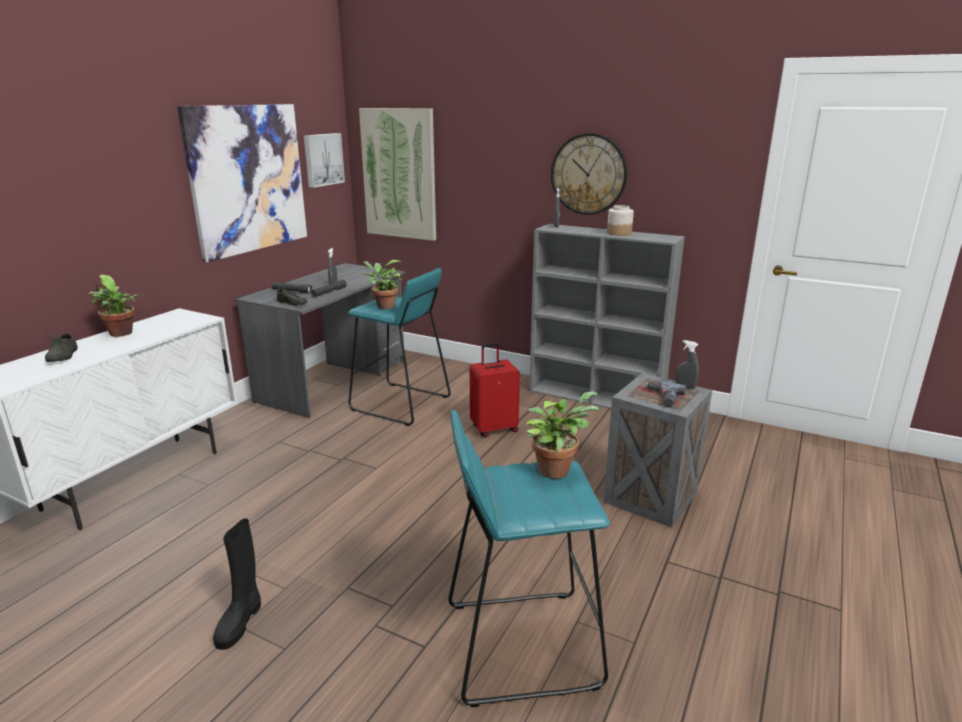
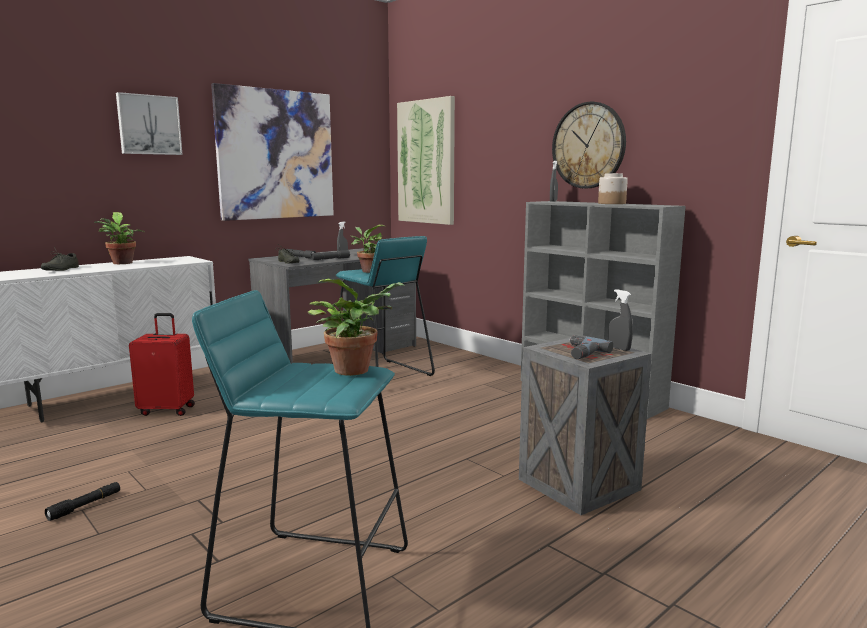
camera: 20 degrees right, 10 degrees down
black boot [213,518,261,650] -> black flashlight [45,482,120,521]
picture [304,133,345,188] -> picture moved to [116,92,183,155]
red suitcase [470,343,520,438] -> red suitcase moved to [129,313,195,416]

